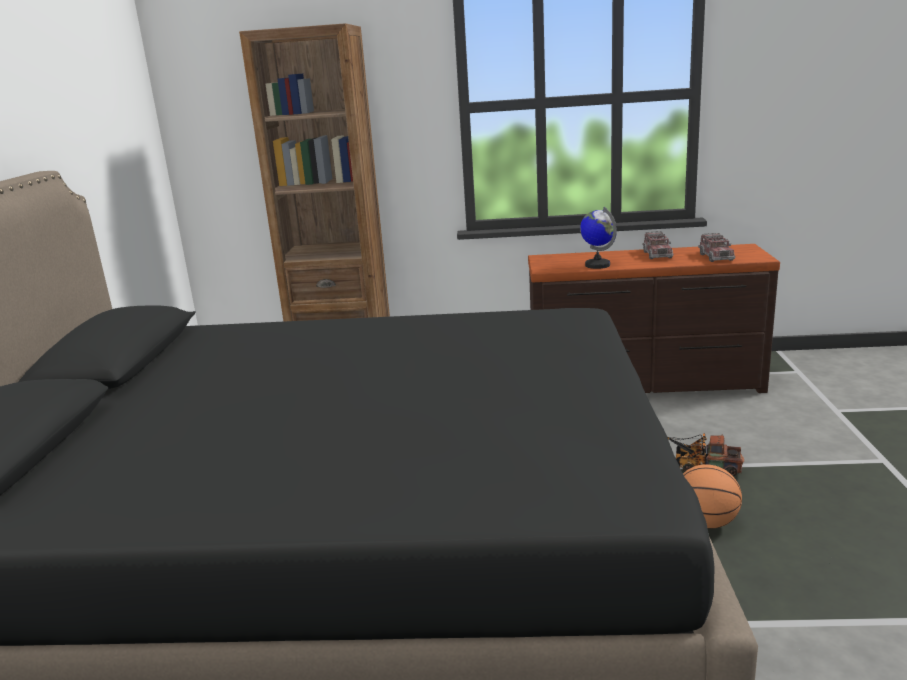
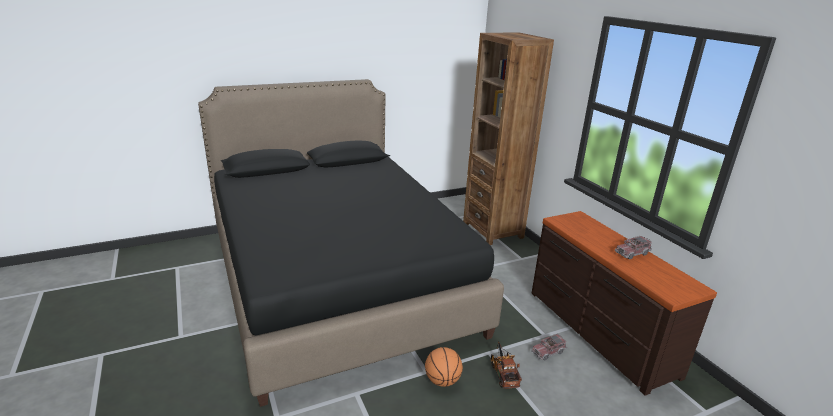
camera: 60 degrees right, 5 degrees up
globe [580,207,617,269] -> none
toy truck [698,233,735,262] -> toy truck moved to [531,333,567,361]

